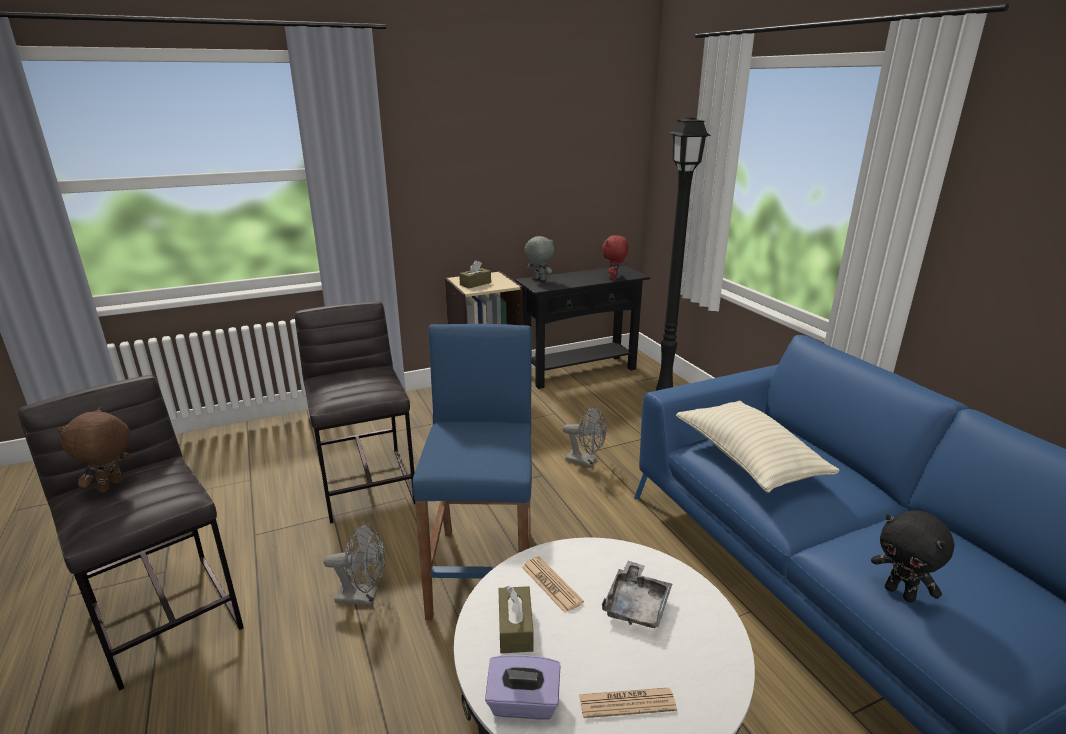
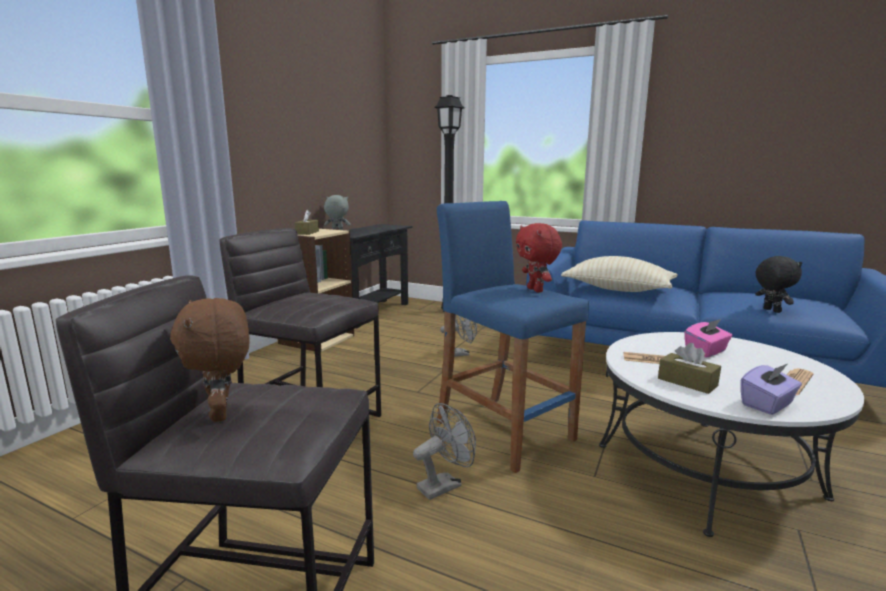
camera: 40 degrees left, 10 degrees down
red plush toy [602,235,629,280] -> red plush toy moved to [516,223,562,293]
grey tray [602,561,672,628] -> pink tissue box [685,319,732,358]
black plush toy [871,510,954,603] -> black plush toy turned 120 degrees counterclockwise [755,256,802,313]

